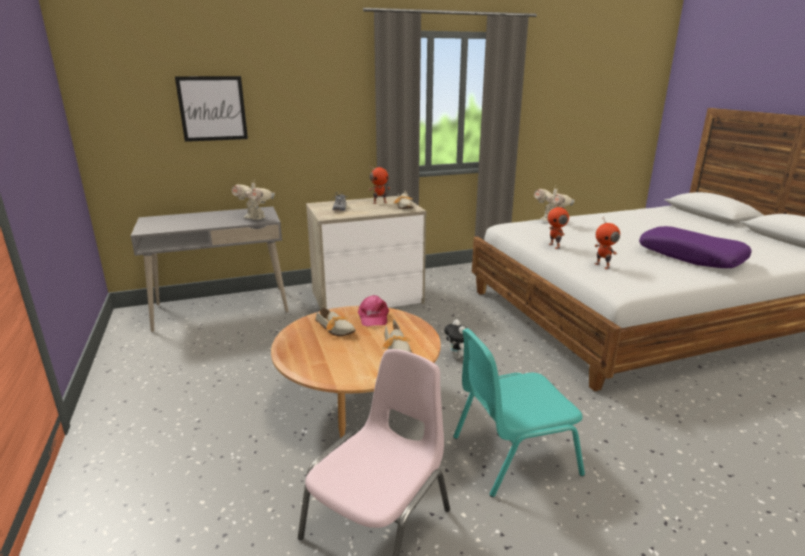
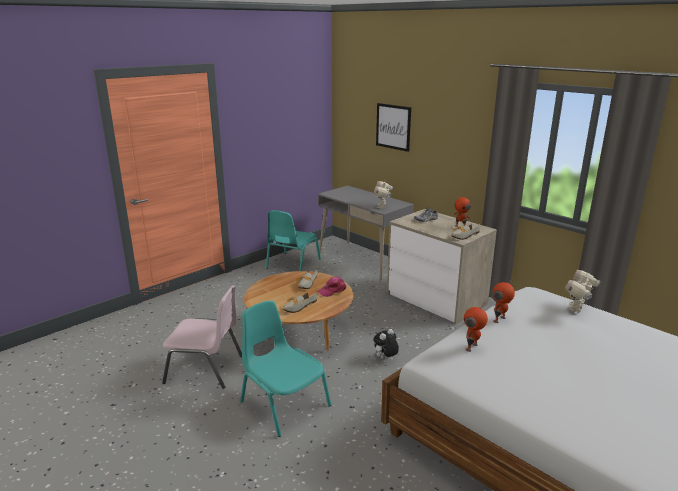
camera: 65 degrees right, 0 degrees up
purple pillow [639,226,751,268] -> none
none -> turquoise chair [266,210,321,271]

